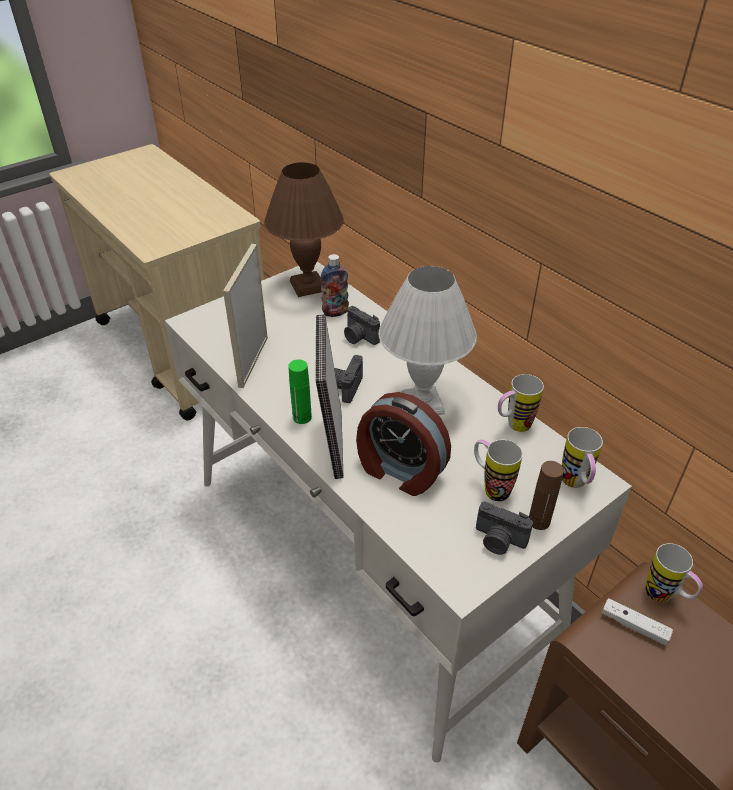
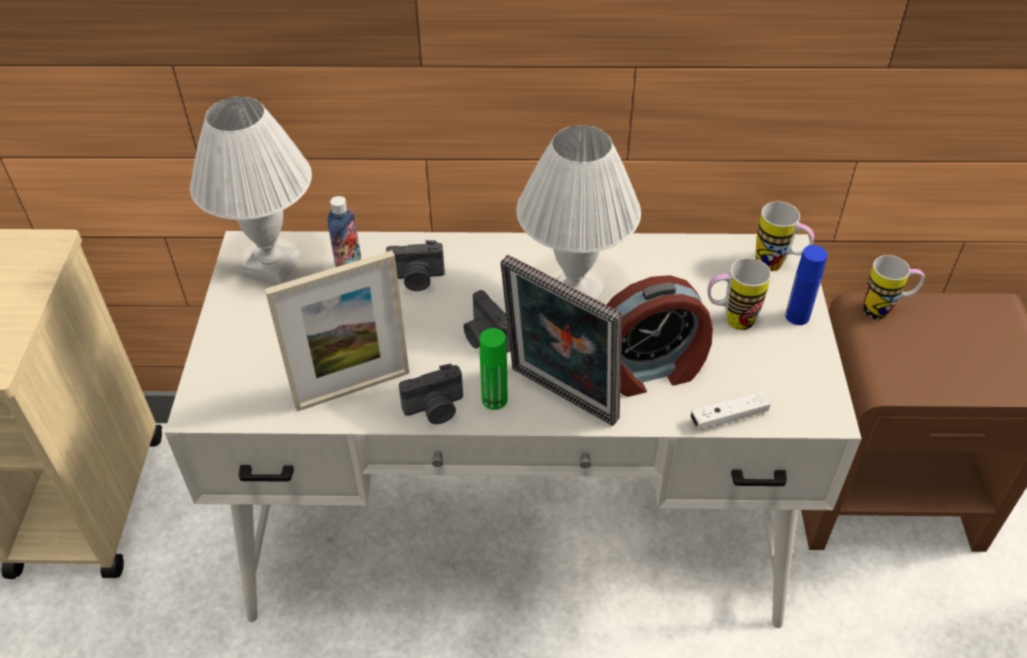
camera: 50 degrees left, 5 degrees up
picture frame [223,244,268,388] -> picture frame turned 75 degrees counterclockwise [265,250,409,411]
brown table lamp [264,162,344,297] -> white table lamp [190,97,312,285]
camera [476,502,533,555] -> camera moved to [399,364,463,424]
mug [498,374,544,432] -> none
brown bottle [529,461,564,530] -> blue bottle [785,245,828,325]
white game controller [602,598,673,645] -> white game controller moved to [691,391,771,429]

